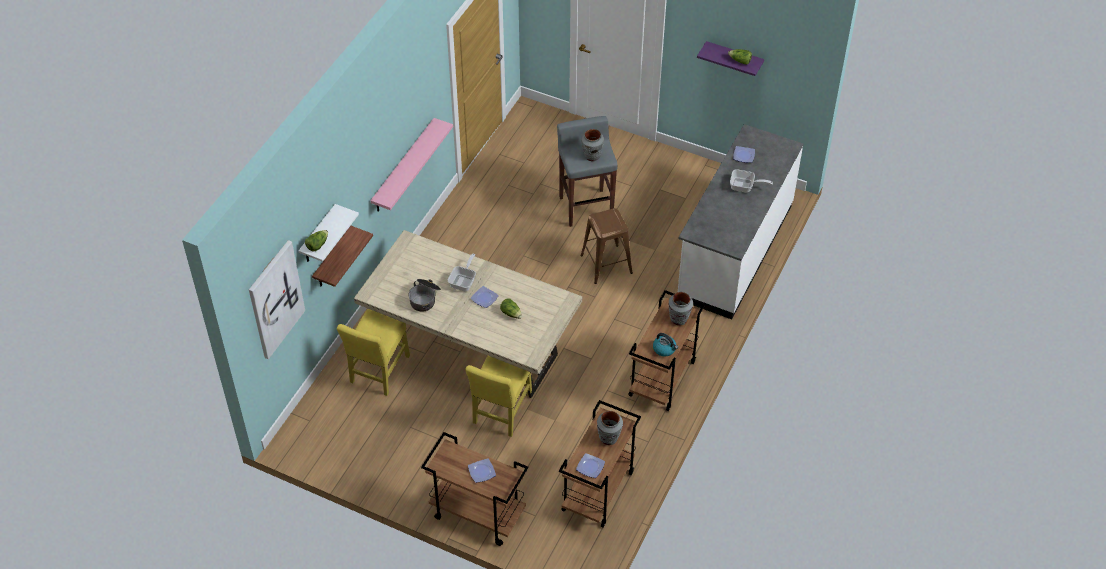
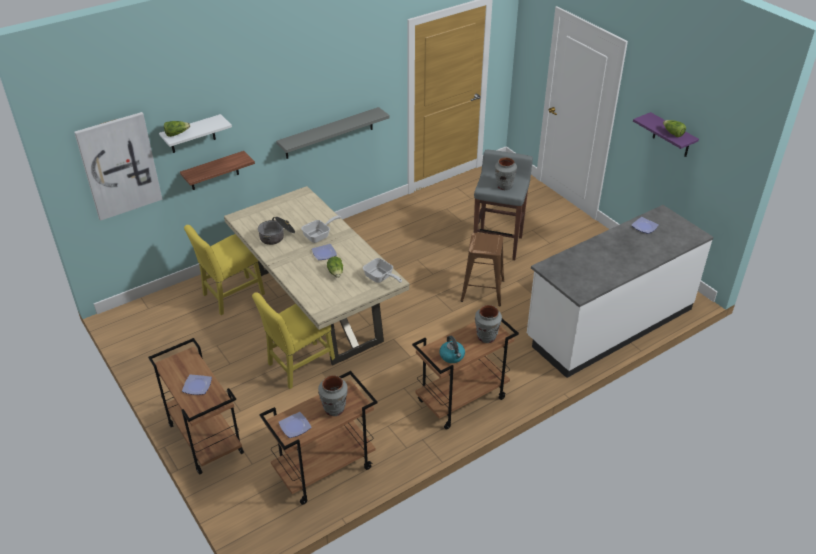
camera: 30 degrees right, 10 degrees down
pink shelf [371,118,453,212] -> grey shelf [276,107,390,159]
frying pan [730,169,773,192] -> frying pan moved to [363,258,402,283]

